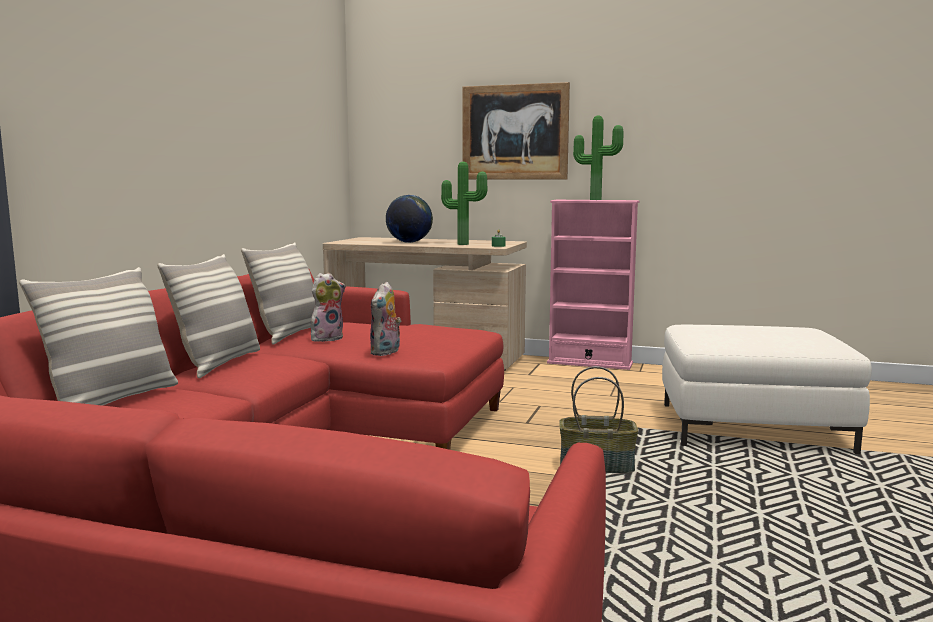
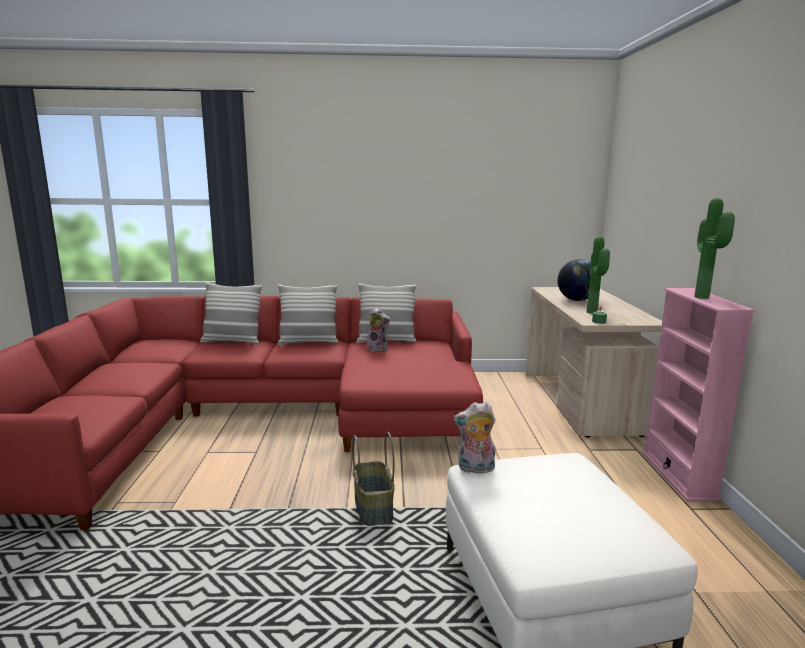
camera: 70 degrees right, 5 degrees up
plush toy [369,282,401,356] -> plush toy moved to [454,402,496,474]
picture [462,82,570,180] -> none

